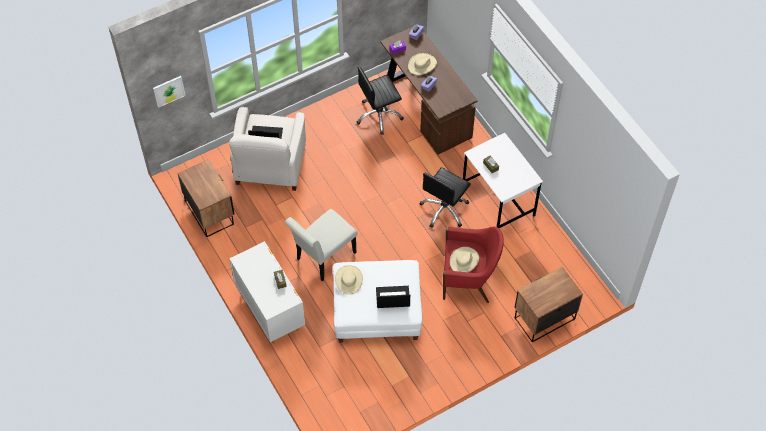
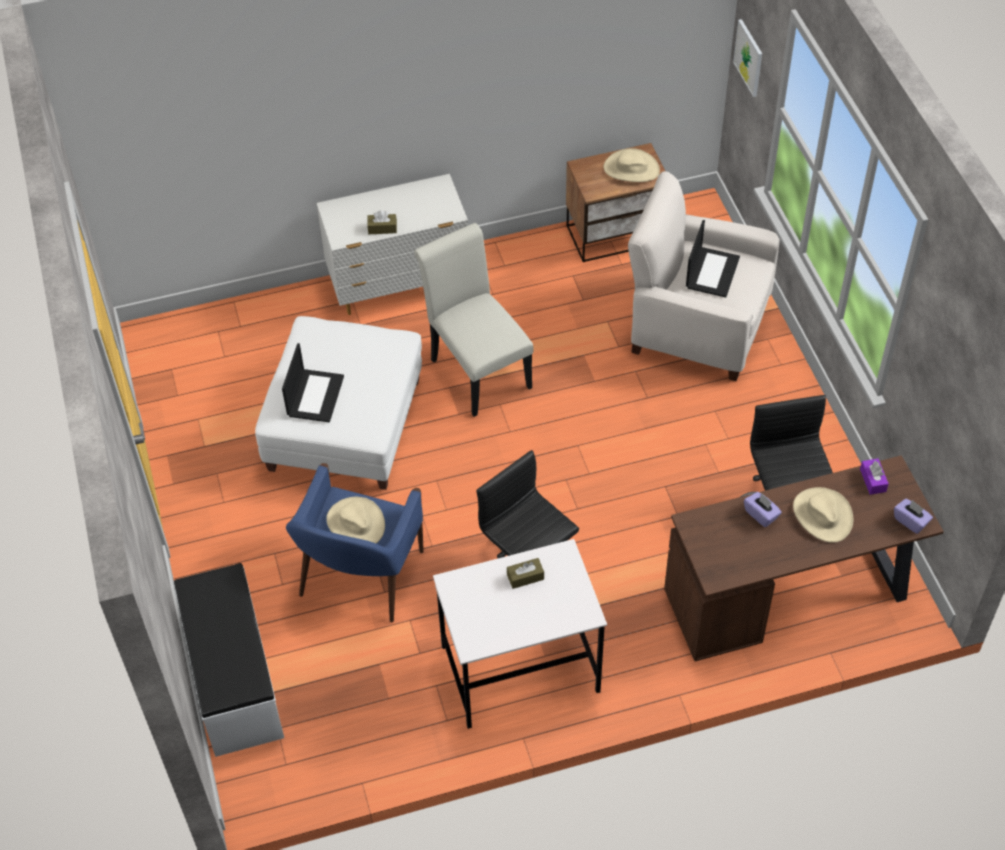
camera: 105 degrees right, 5 degrees down
beige hat [335,265,363,295] -> beige hat moved to [604,148,660,182]
red armchair [443,227,504,303] -> blue armchair [286,463,424,622]
nightstand [515,267,583,342] -> white bench [174,563,284,757]

